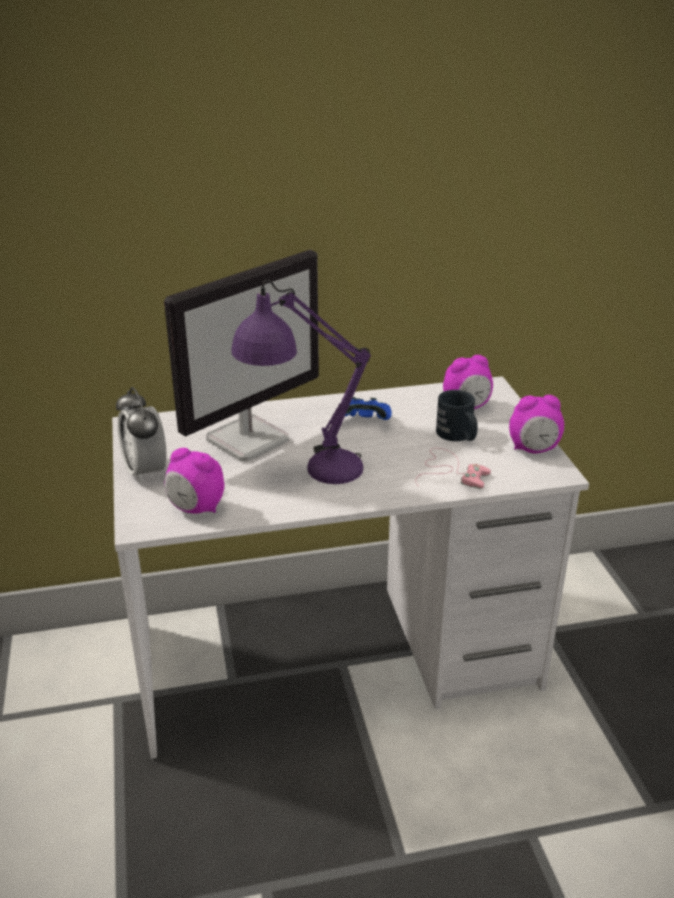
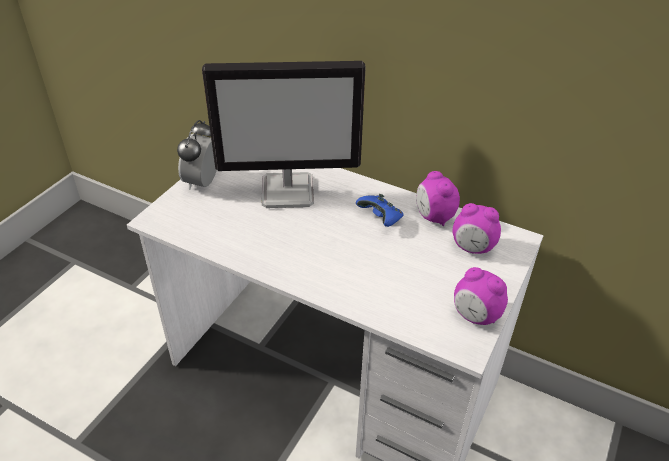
camera: 40 degrees right, 10 degrees up
alarm clock [165,448,224,514] -> alarm clock moved to [416,171,460,226]
purple table lamp [231,280,371,484] -> none
pink game controller [416,448,491,489] -> none
black mug [436,390,478,441] -> none

